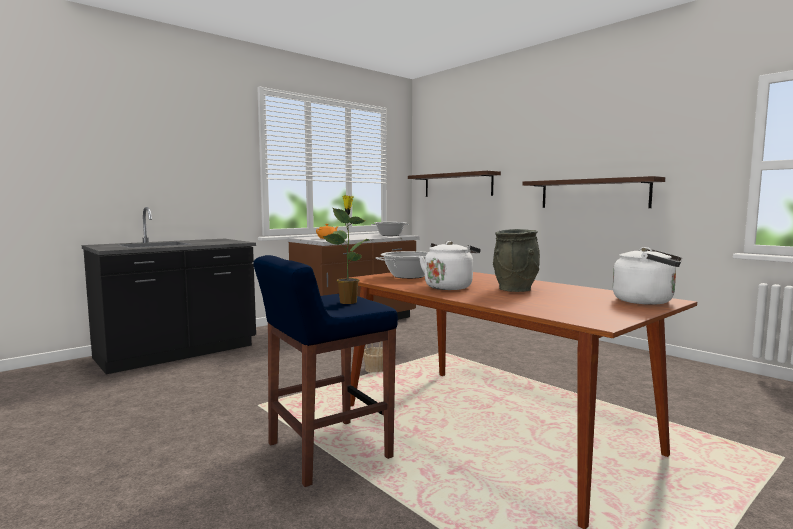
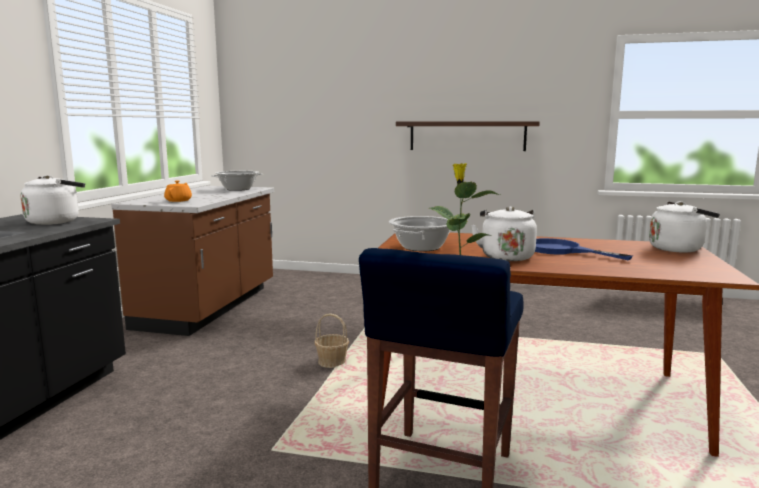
camera: 35 degrees left, 5 degrees up
shelf [408,171,501,197] -> none
grey vase [493,229,540,292] -> blue frying pan [535,238,633,260]
none -> white kettle [20,175,85,225]

